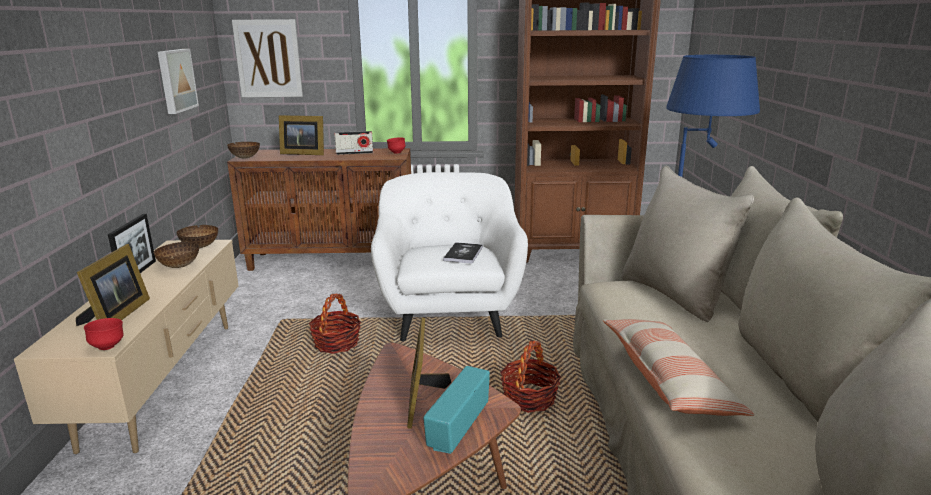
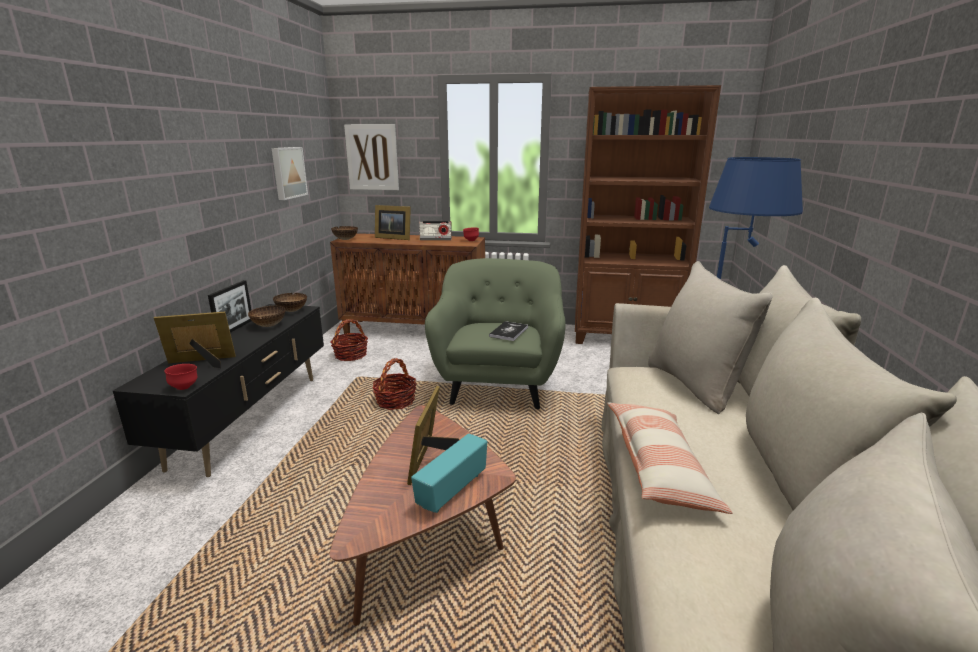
camera: 10 degrees right, 0 degrees up
beige tv stand [14,240,239,454] -> black tv stand [113,304,324,477]
picture frame [76,244,150,326] -> picture frame turned 120 degrees counterclockwise [154,312,236,368]
white armchair [371,172,528,341] -> green armchair [425,258,566,409]
basket [500,341,561,413] -> basket moved to [330,319,368,361]

